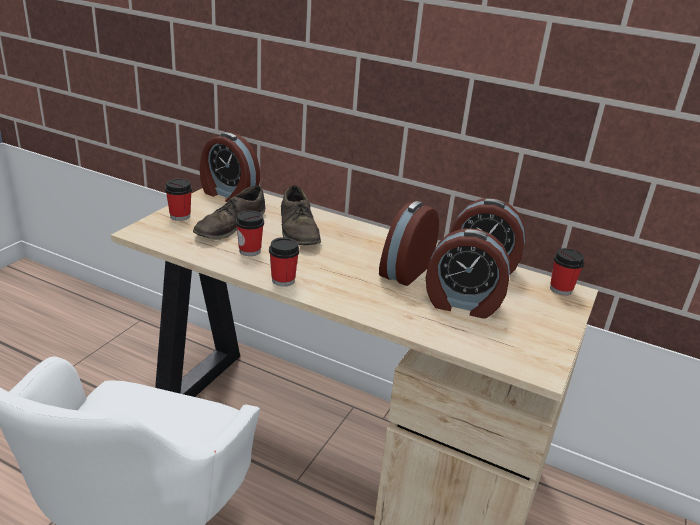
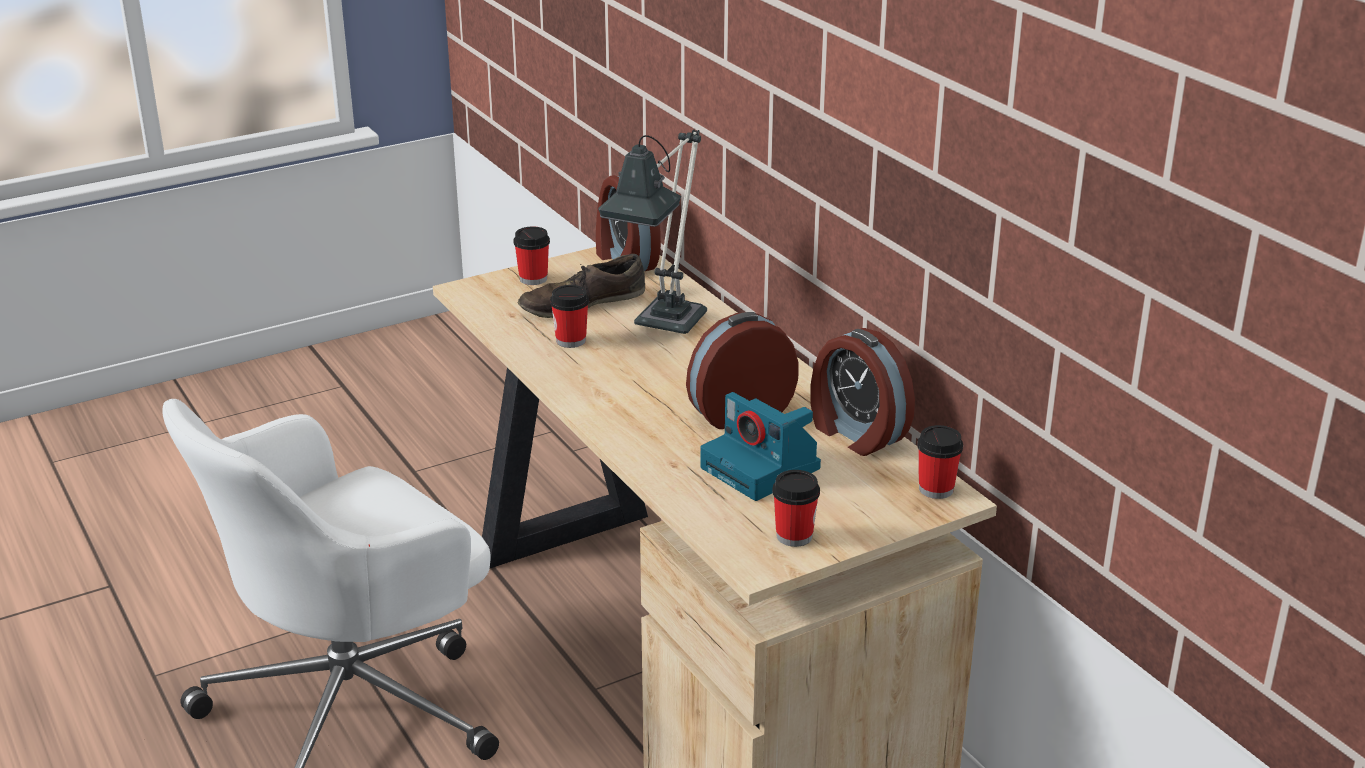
camera: 35 degrees right, 0 degrees up
cup [269,237,299,286] -> cup moved to [772,470,820,547]
brown shoe [281,185,321,245] -> table lamp [598,129,707,334]
alarm clock [426,229,510,319] -> camera [700,392,821,501]

